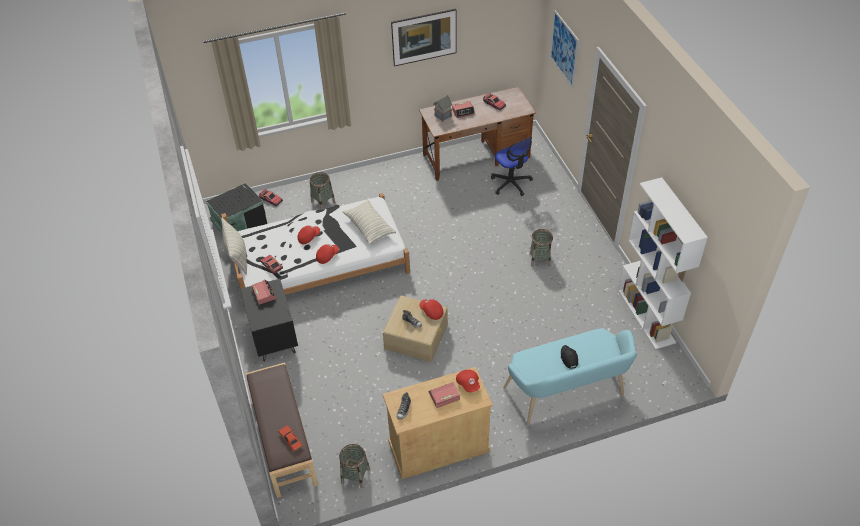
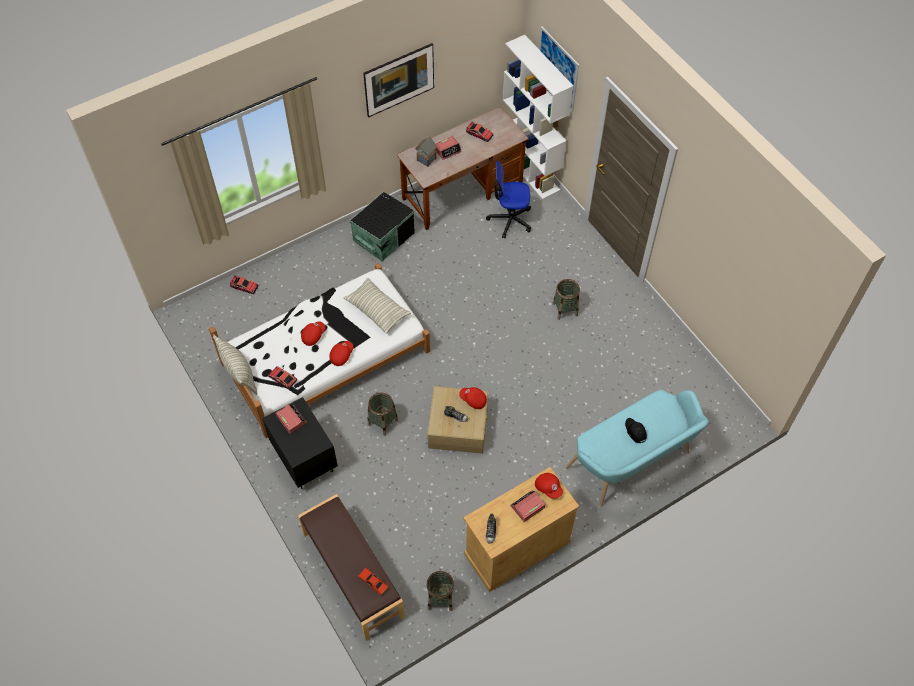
camera: 15 degrees left, 10 degrees up
black storage box [206,183,267,235] -> black storage box moved to [350,192,415,262]
basket [310,172,335,210] -> basket moved to [368,393,398,436]
office chair [491,137,533,196] -> office chair turned 135 degrees clockwise [486,161,531,238]
white bookcase [618,177,708,350] -> white bookcase moved to [502,35,573,200]

